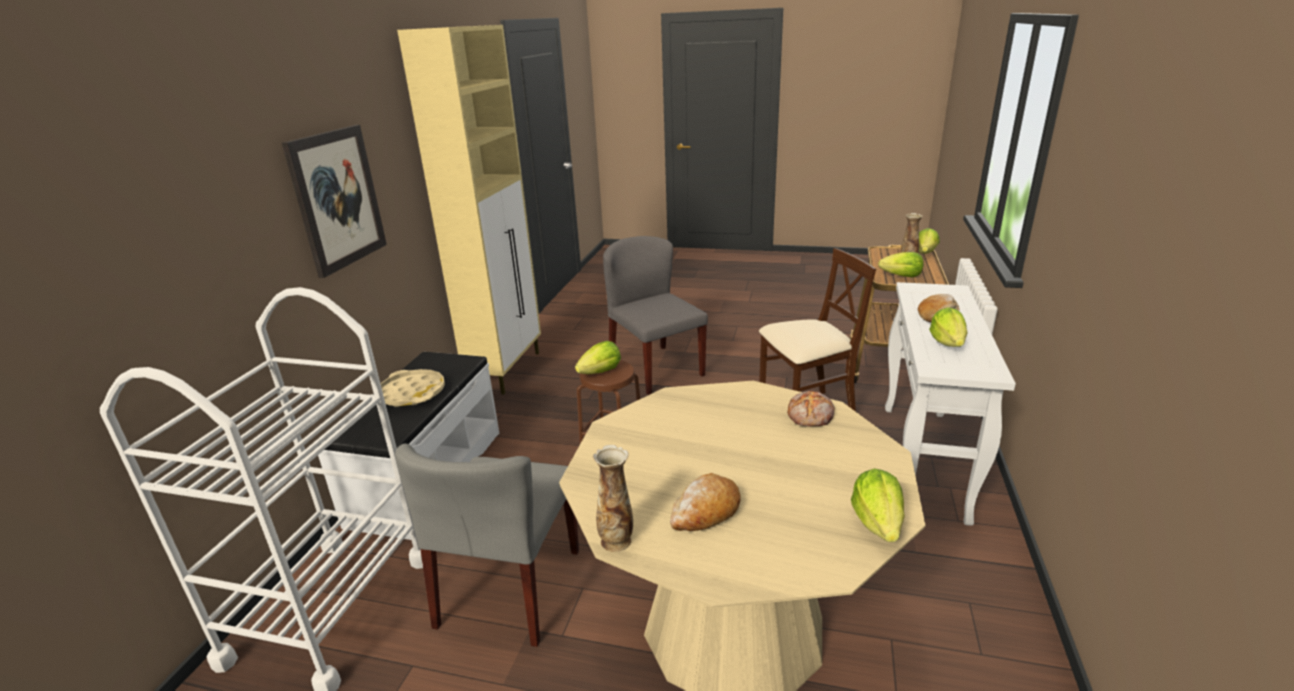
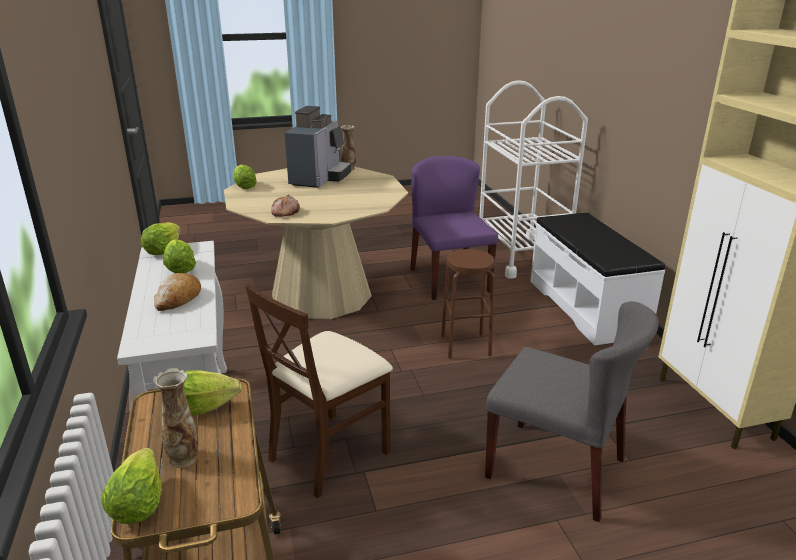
camera: 150 degrees right, 0 degrees up
picture [282,125,387,278] -> none
beige tray [380,369,445,407] -> none
grey chair [395,443,579,647] -> purple chair [410,156,498,300]
lettuce [575,341,621,374] -> lettuce moved to [141,222,181,255]
bread [670,473,740,531] -> coffee machine [285,106,351,188]

